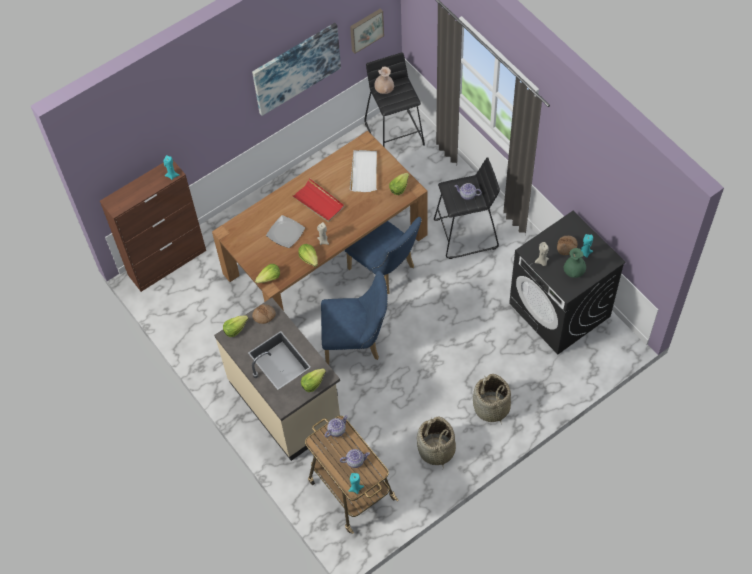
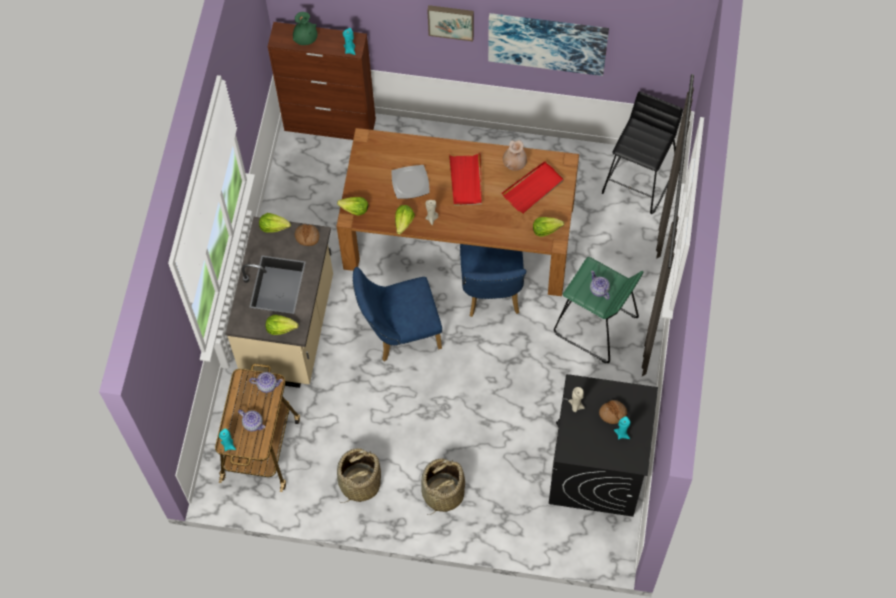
camera: 45 degrees right, 5 degrees up
blue chair [321,271,388,365] -> blue chair turned 120 degrees clockwise [353,267,442,362]
picture [350,8,384,54] -> picture moved to [427,5,474,41]
white tray [350,150,377,192] -> red tray [502,161,564,214]
beige vase [374,66,394,94] -> beige vase moved to [503,140,527,171]
black stool [434,157,500,259] -> green stool [554,257,643,363]
green vase [564,248,586,278] -> green vase moved to [293,12,317,45]

